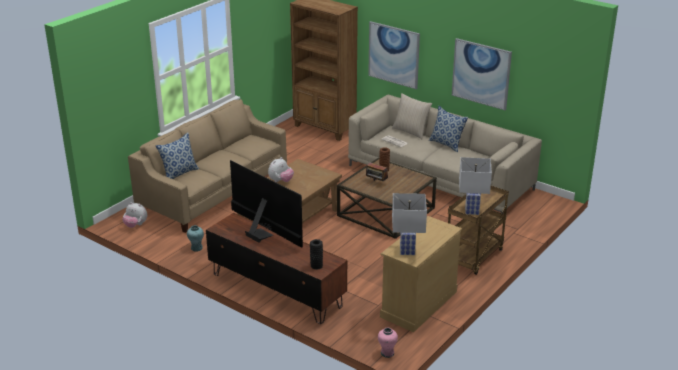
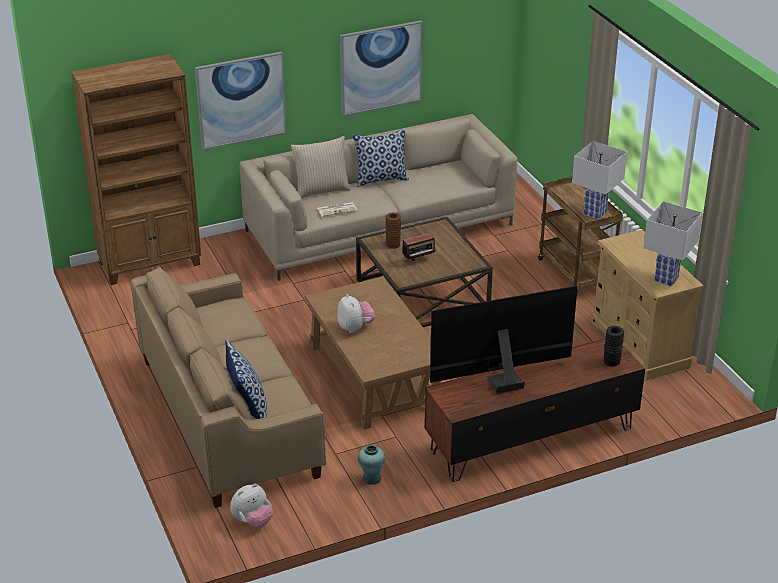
camera: 60 degrees left, 5 degrees up
pink vase [378,328,398,358] -> none

